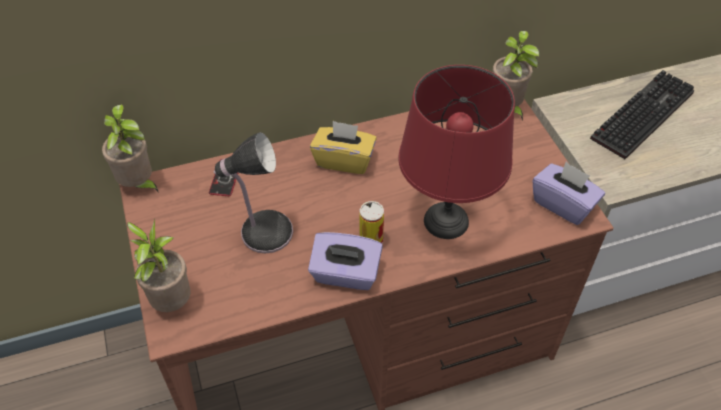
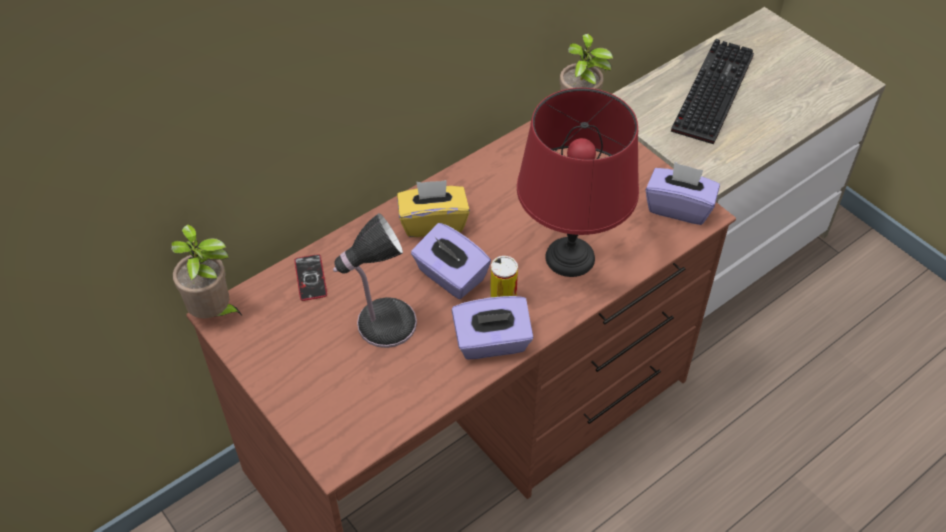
camera: 20 degrees left, 0 degrees up
potted plant [127,218,190,312] -> none
none -> purple tissue box [411,223,491,299]

